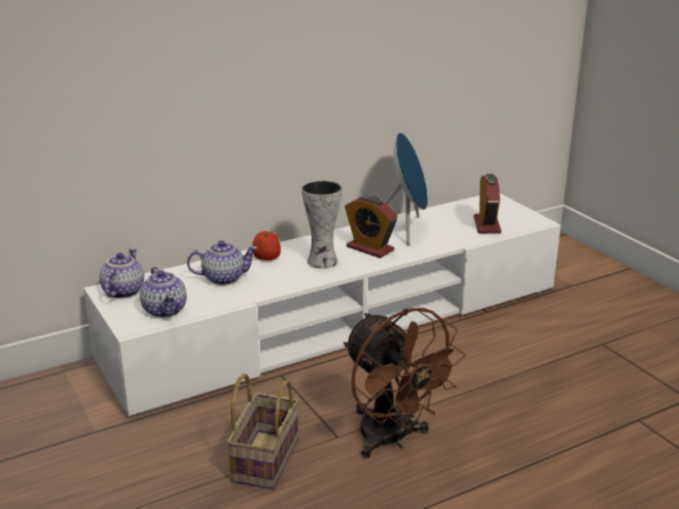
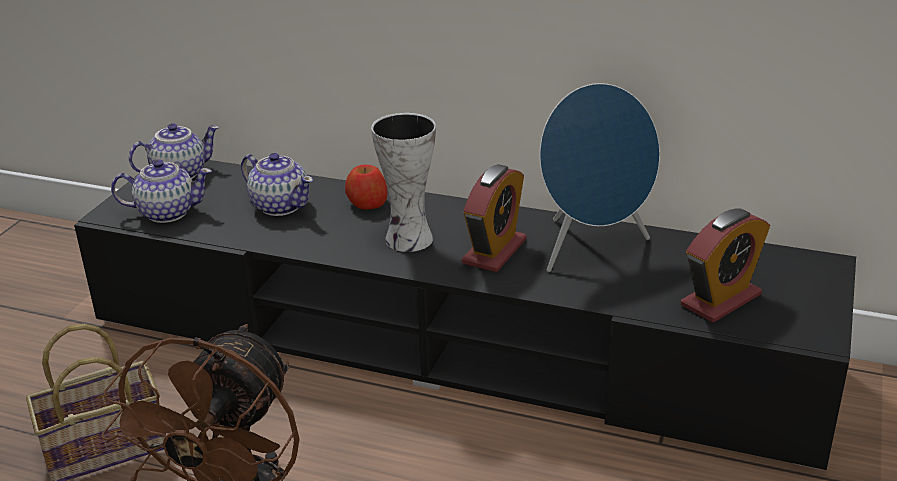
camera: 50 degrees right, 5 degrees up
white tv stand [84,194,561,417] -> black tv stand [74,160,856,470]
teapot [140,267,187,318] -> teapot turned 120 degrees counterclockwise [111,159,212,223]
alarm clock [345,195,398,258] -> alarm clock turned 150 degrees counterclockwise [462,164,526,272]

